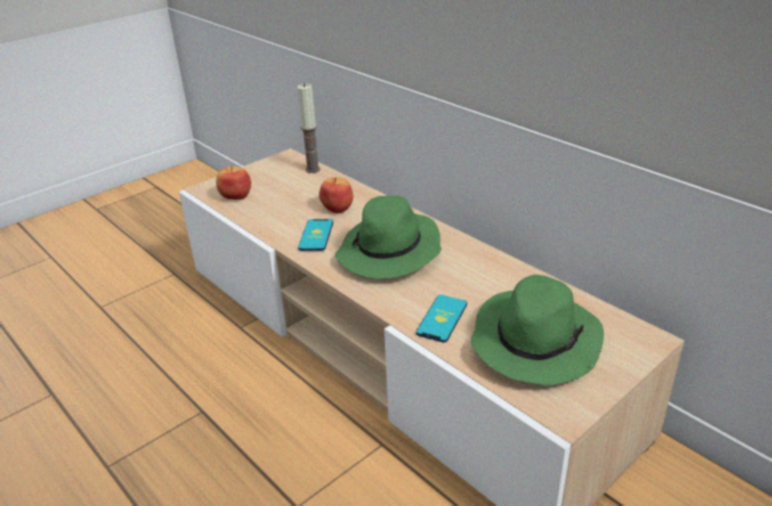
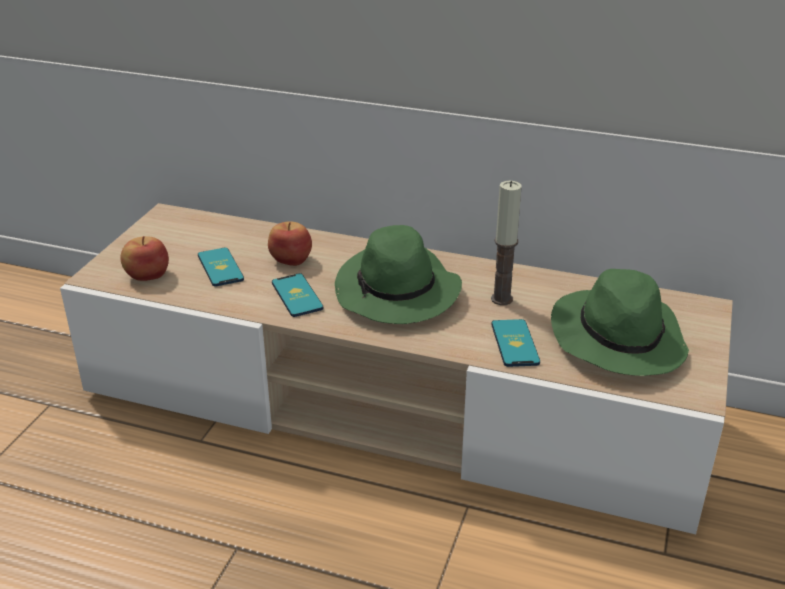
camera: 30 degrees left, 0 degrees up
candle [297,83,320,173] -> candle moved to [491,181,522,305]
none -> phone [198,248,244,287]

